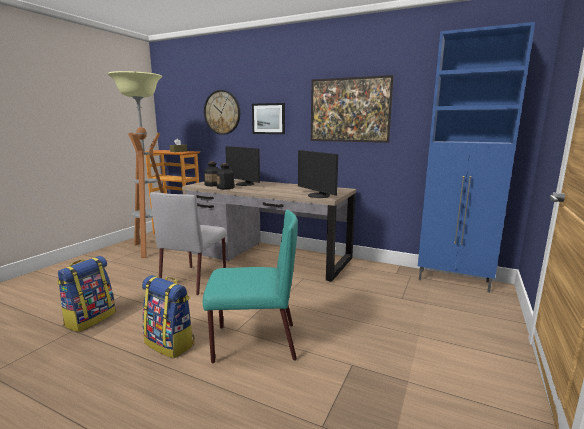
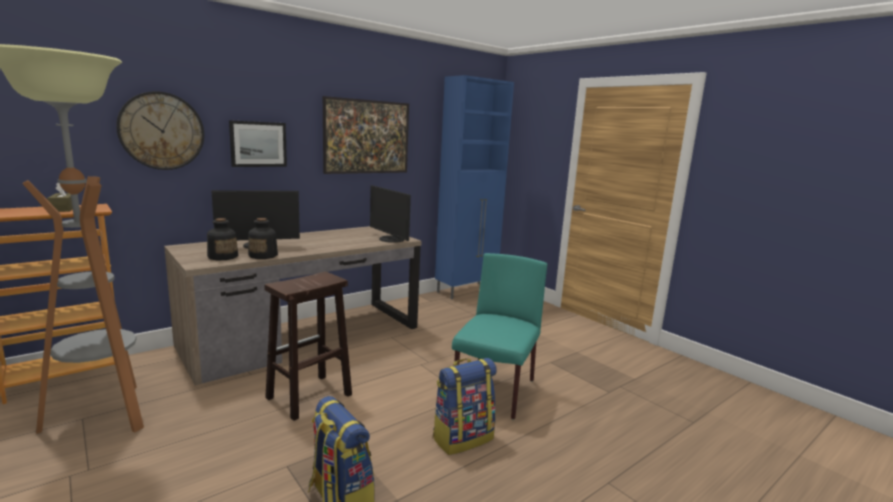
camera: 65 degrees left, 0 degrees up
grey chair [150,192,227,295] -> brown stool [265,272,352,421]
monitor [298,150,338,198] -> monitor turned 60 degrees clockwise [370,185,411,243]

